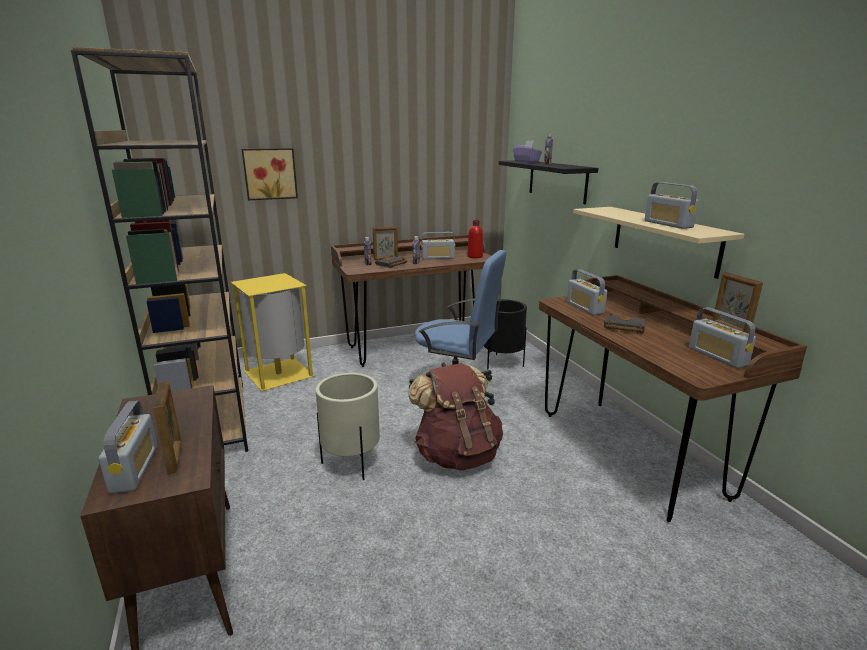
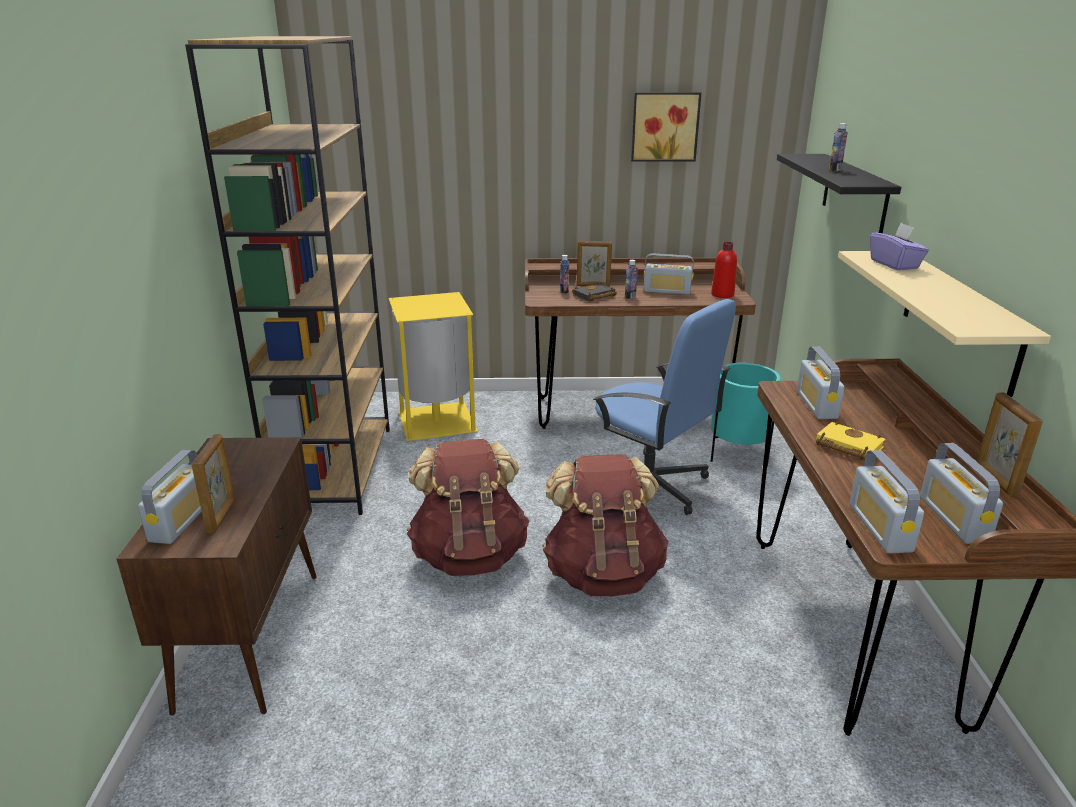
camera: 20 degrees right, 5 degrees up
picture [242,148,298,200] -> picture moved to [631,92,701,162]
beige planter [315,373,380,480] -> brown backpack [407,439,529,576]
black planter [484,299,527,370] -> turquoise planter [711,363,781,466]
purple tissue box [513,141,542,163] -> purple tissue box moved to [870,223,929,271]
black book [604,313,645,334] -> yellow book [816,421,886,460]
radio [645,182,698,229] -> radio moved to [849,450,924,554]

